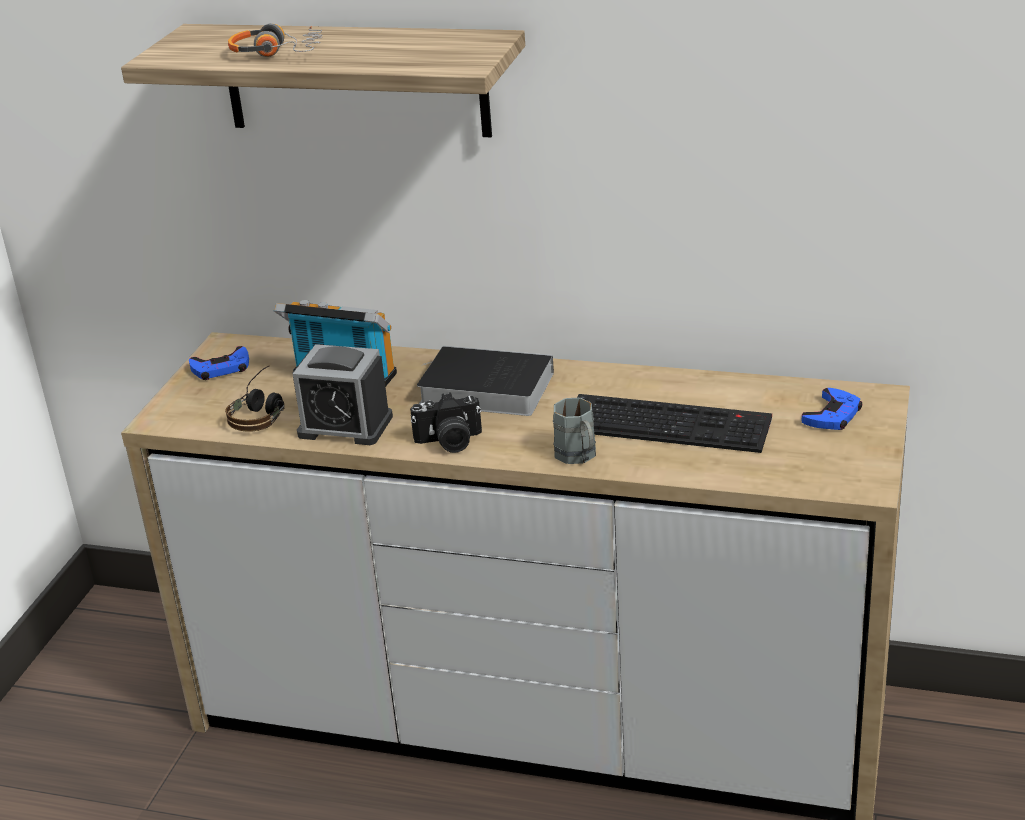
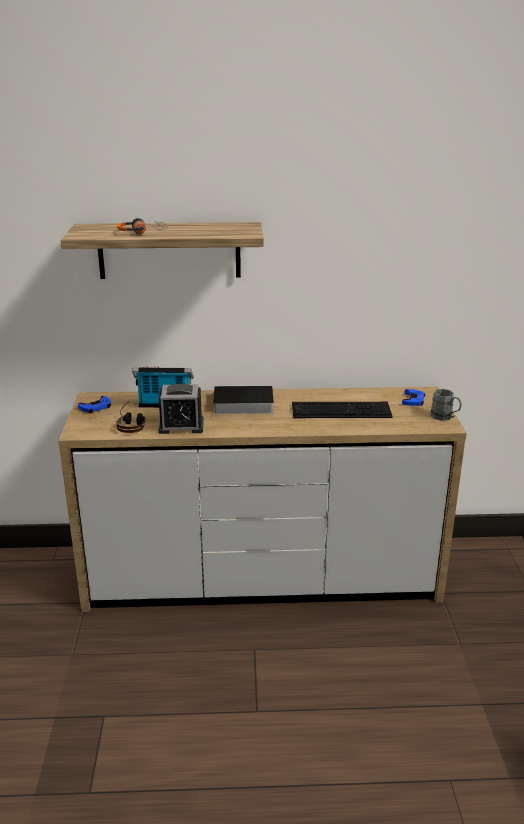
camera: 20 degrees left, 5 degrees down
camera [410,392,482,453] -> none
grey mug [553,398,596,464] -> grey mug moved to [430,389,461,421]

